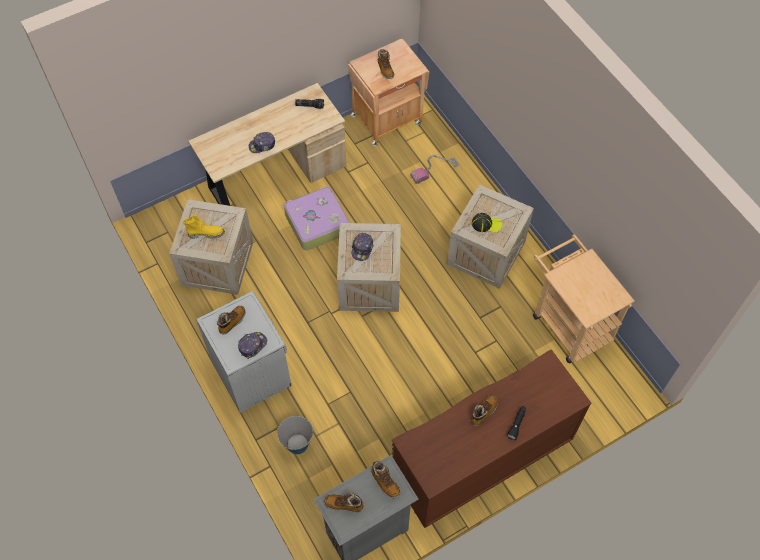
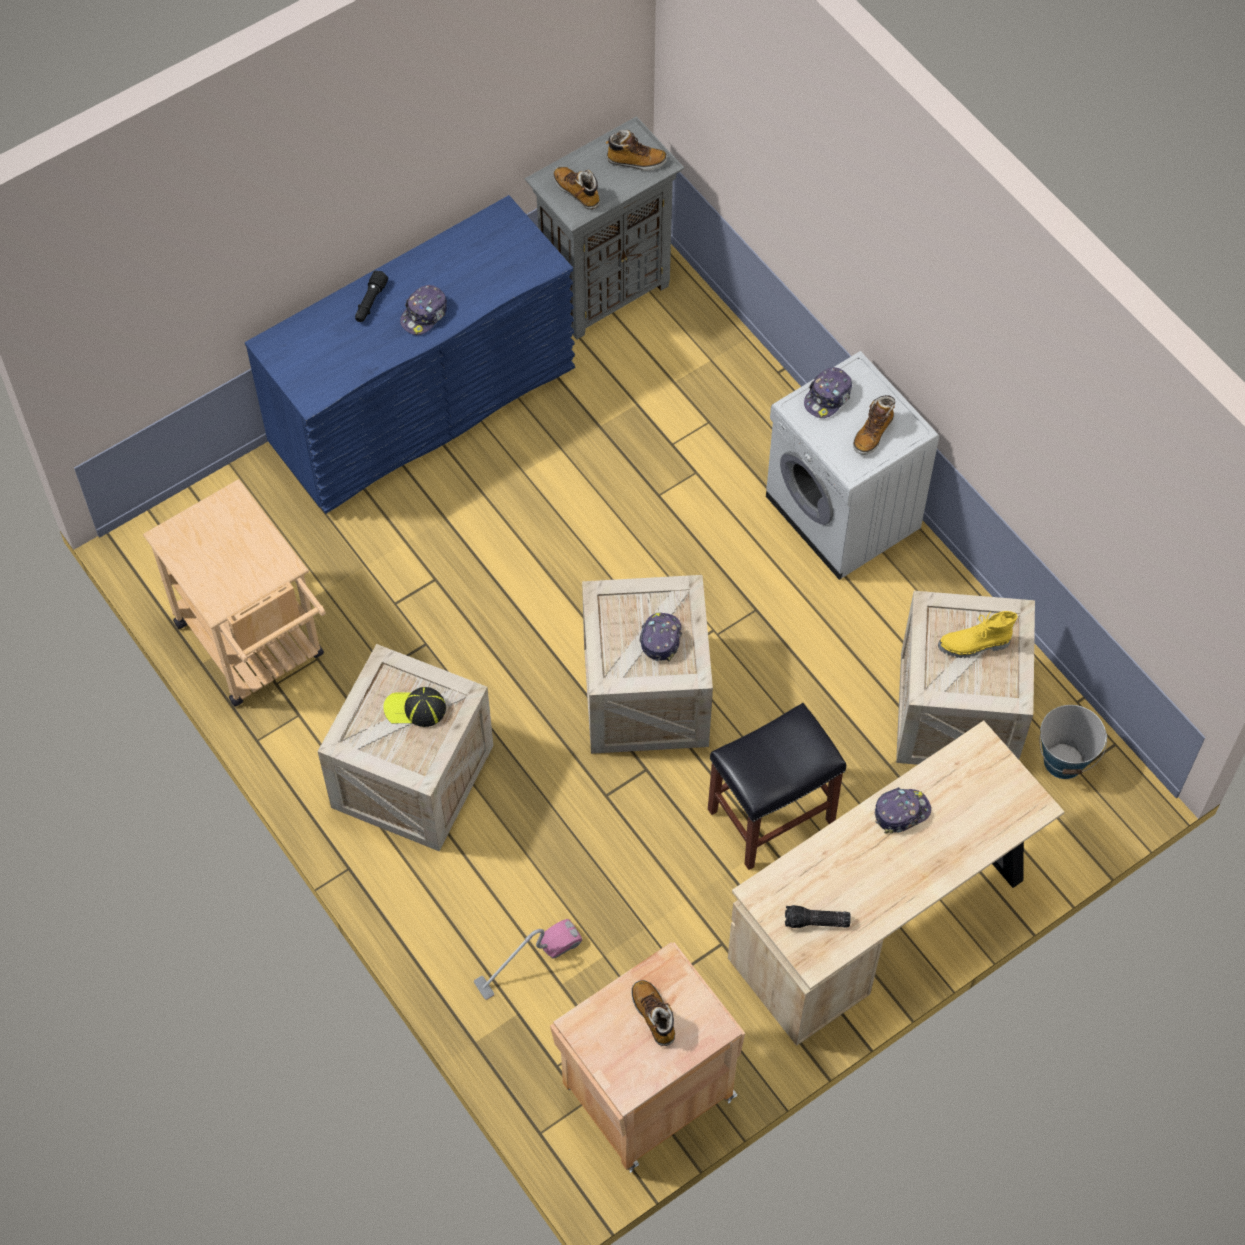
camera: 175 degrees right, 0 degrees up
bucket [277,416,314,454] -> bucket moved to [1040,705,1107,779]
suitcase [284,187,349,251] -> black stool [708,703,846,870]
brown dresser [392,349,591,528] -> blue dresser [245,195,575,514]
boot [470,395,498,426] -> cap [400,285,447,335]

